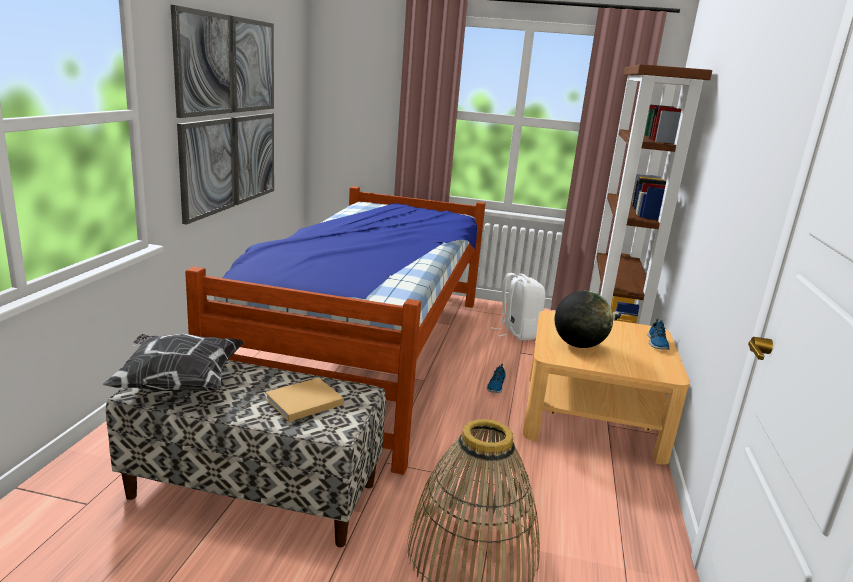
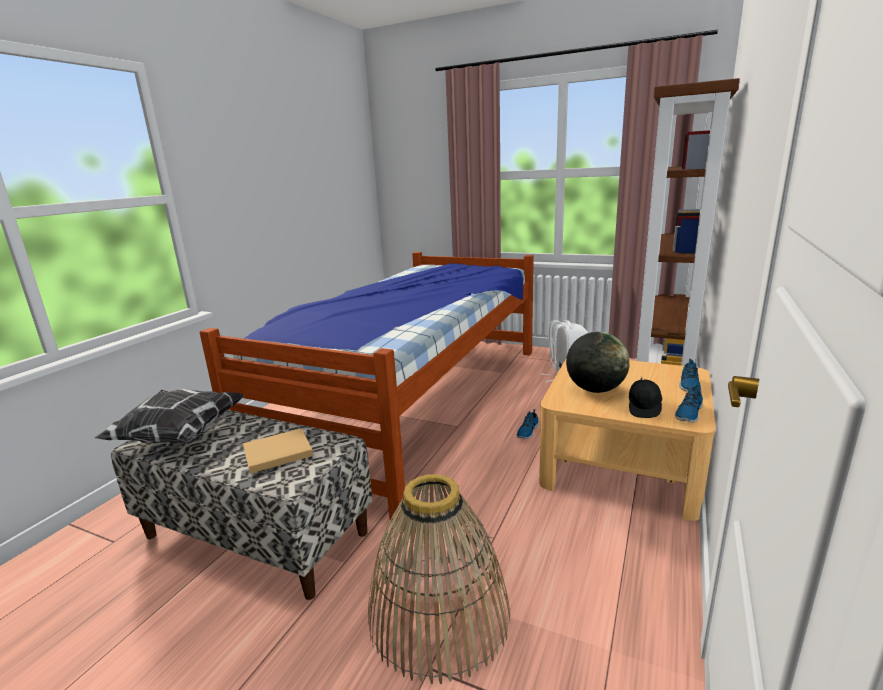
camera: 15 degrees right, 0 degrees up
picture [171,5,274,225] -> none
none -> black cap [629,378,662,418]
none -> shoe [675,384,703,422]

